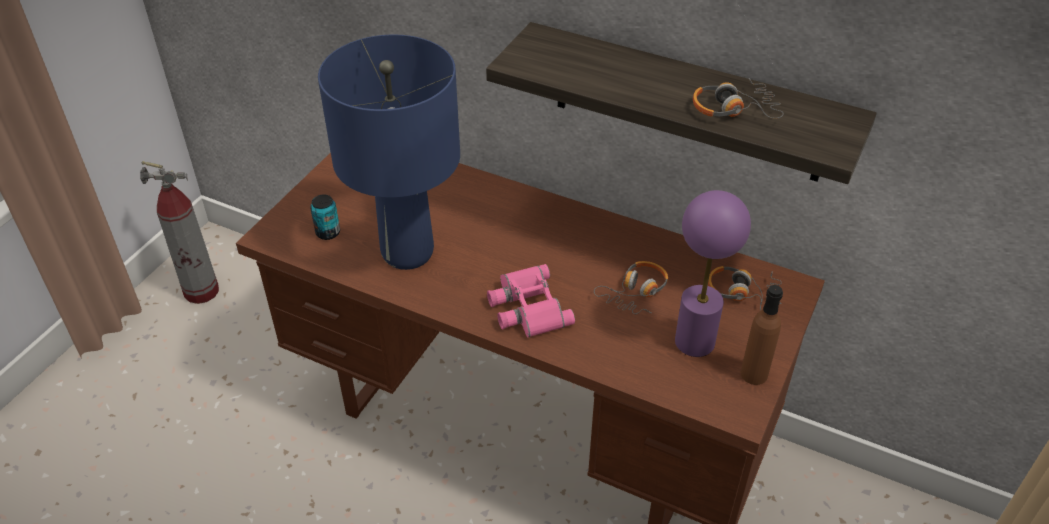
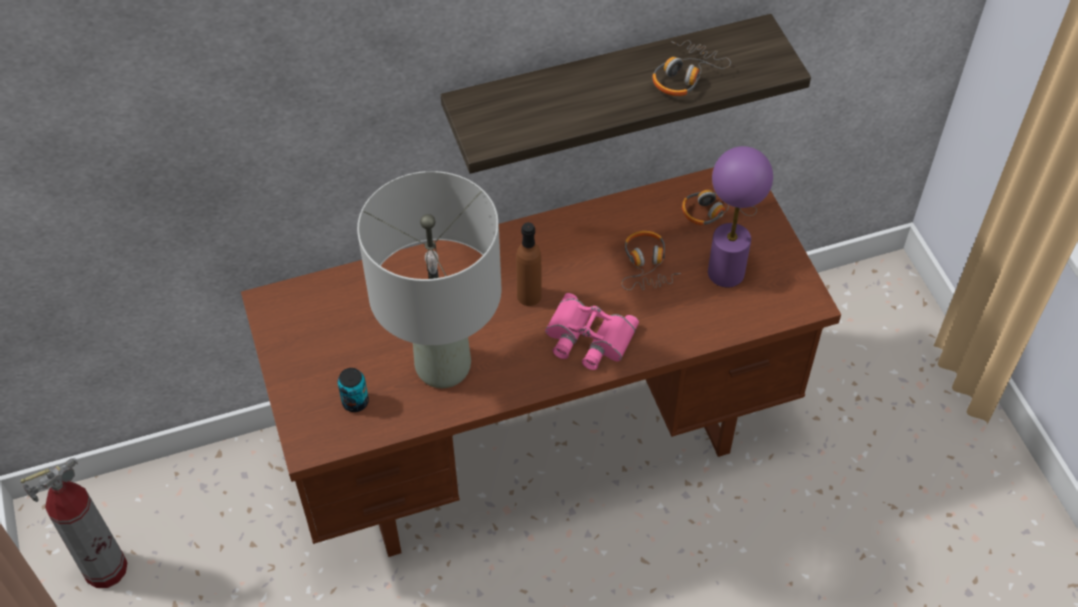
camera: 45 degrees left, 10 degrees up
blue table lamp [318,35,460,270] -> grey table lamp [357,171,501,388]
brown bottle [740,285,783,385] -> brown bottle moved to [516,222,542,306]

